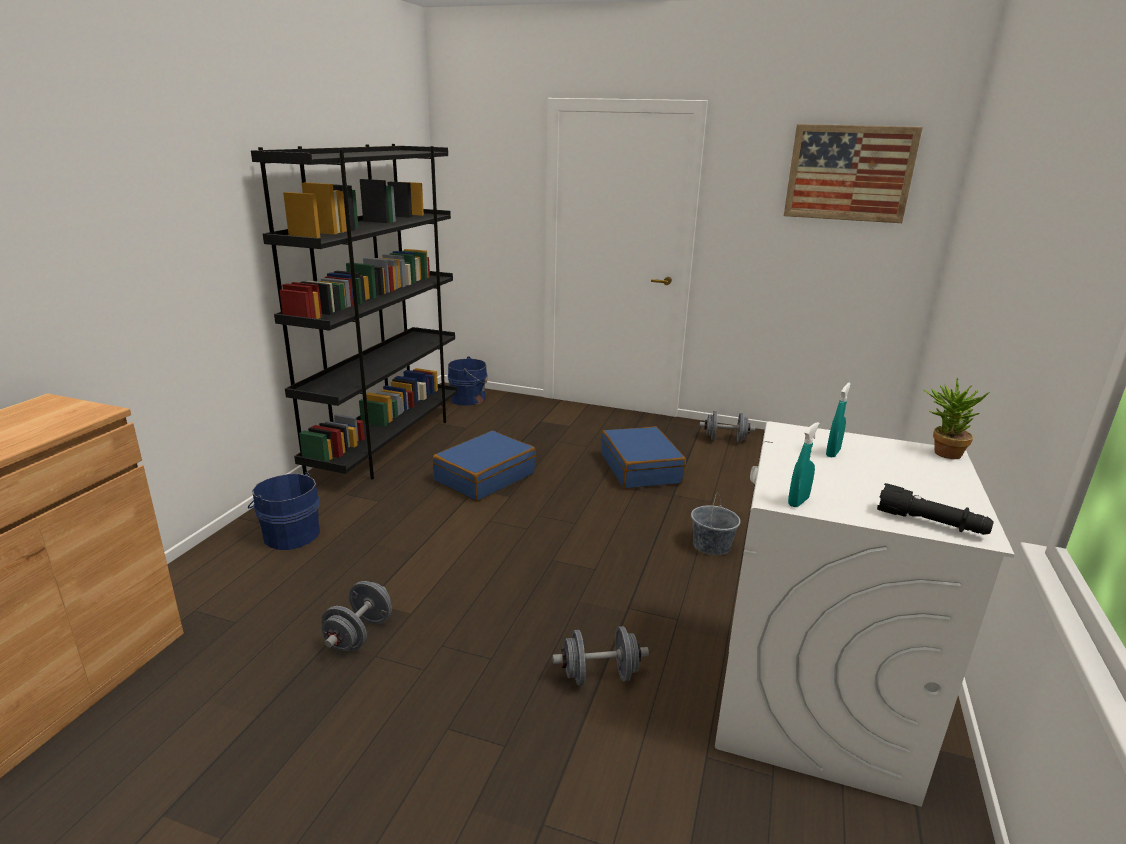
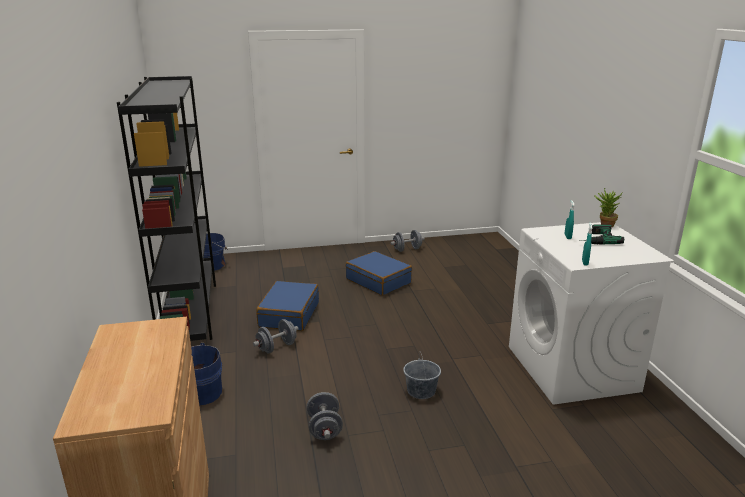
camera: 30 degrees left, 0 degrees up
grey dumbbell [552,626,649,685] -> grey dumbbell moved to [253,319,299,353]
grey bucket [691,493,741,555] -> grey bucket moved to [403,351,441,399]
picture [784,124,923,223] -> none
black flashlight [877,483,994,535] -> none
none -> power drill [579,224,624,245]

